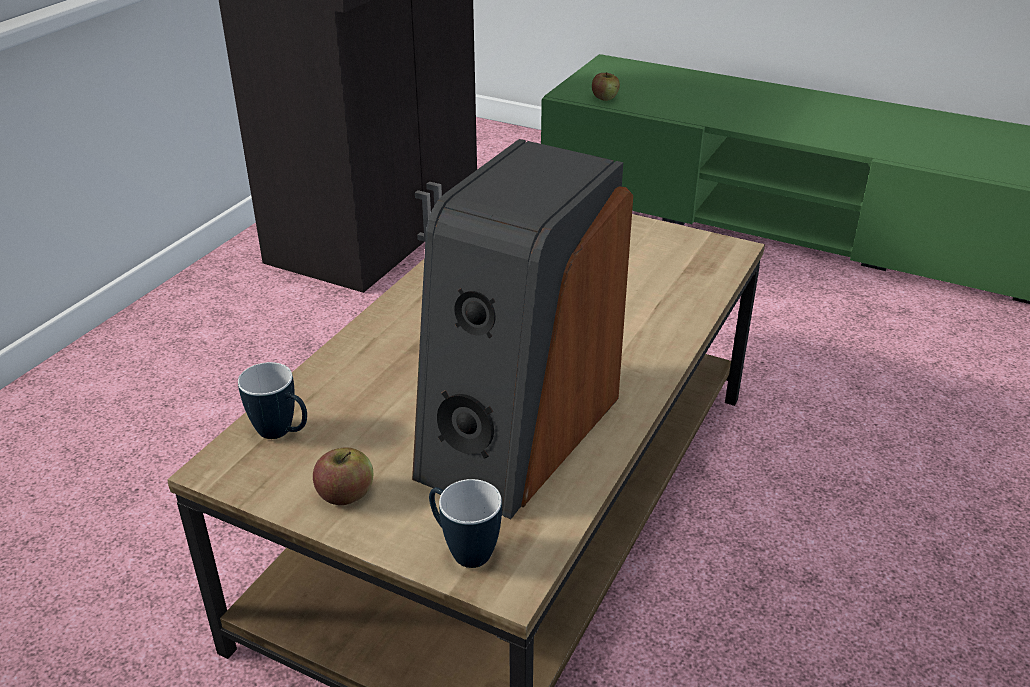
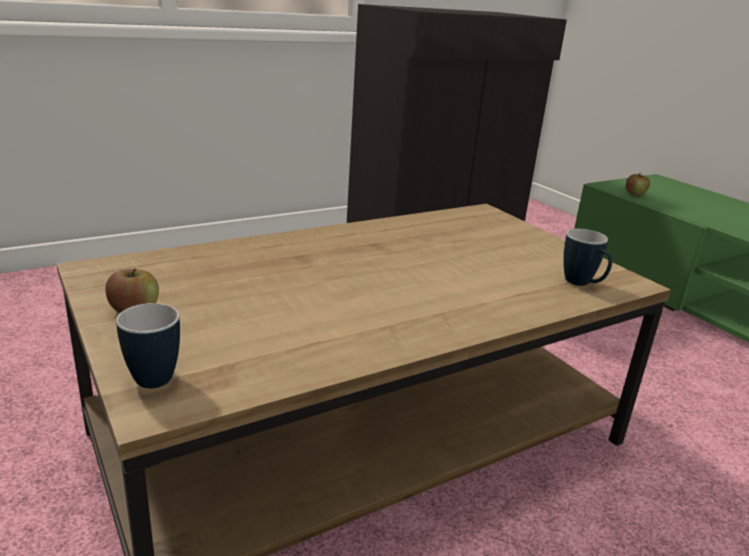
camera: 30 degrees right, 10 degrees down
mug [238,362,307,439] -> mug moved to [563,229,612,286]
speaker [412,139,633,519] -> none

